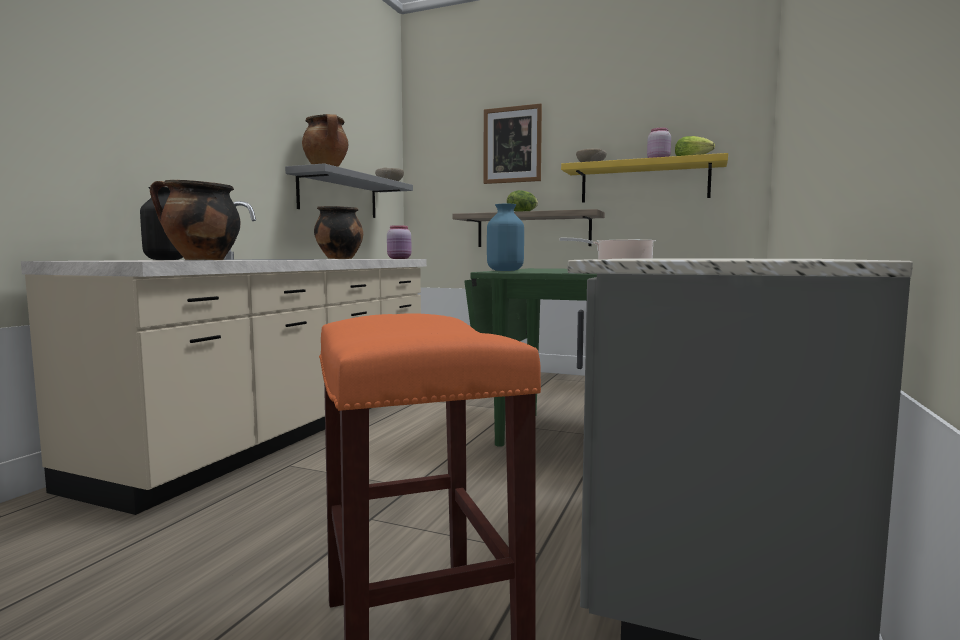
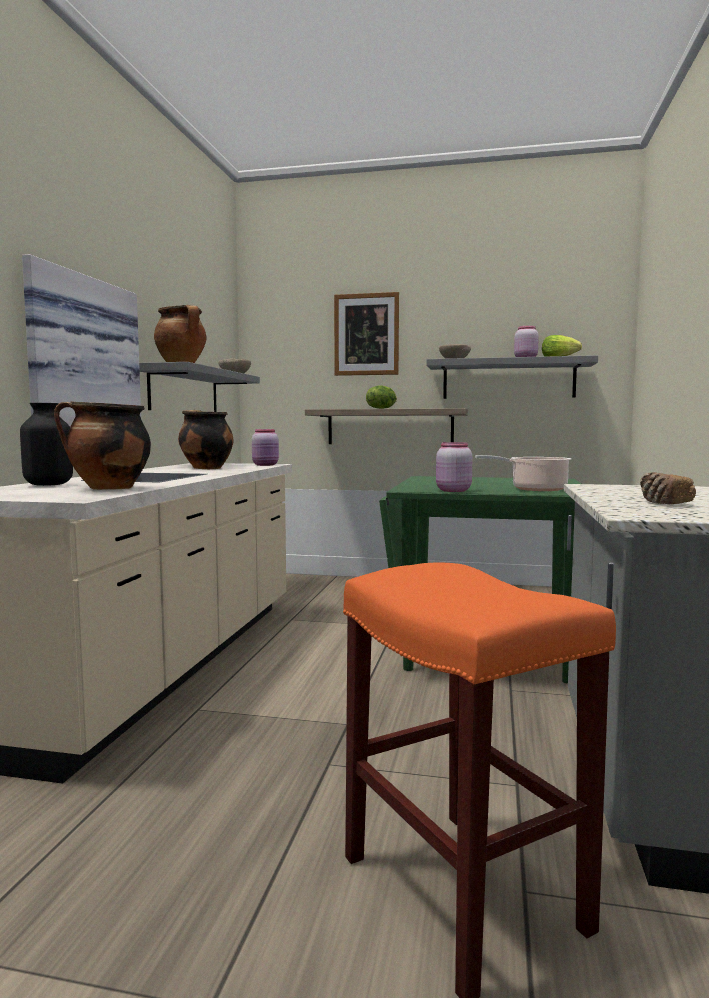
camera: 10 degrees left, 0 degrees up
blue vase [487,204,524,271] -> none
yellow shelf [561,153,728,203] -> grey shelf [427,355,598,399]
none -> picture [22,254,141,427]
none -> pink jar [436,442,473,492]
none -> bread [640,472,696,504]

